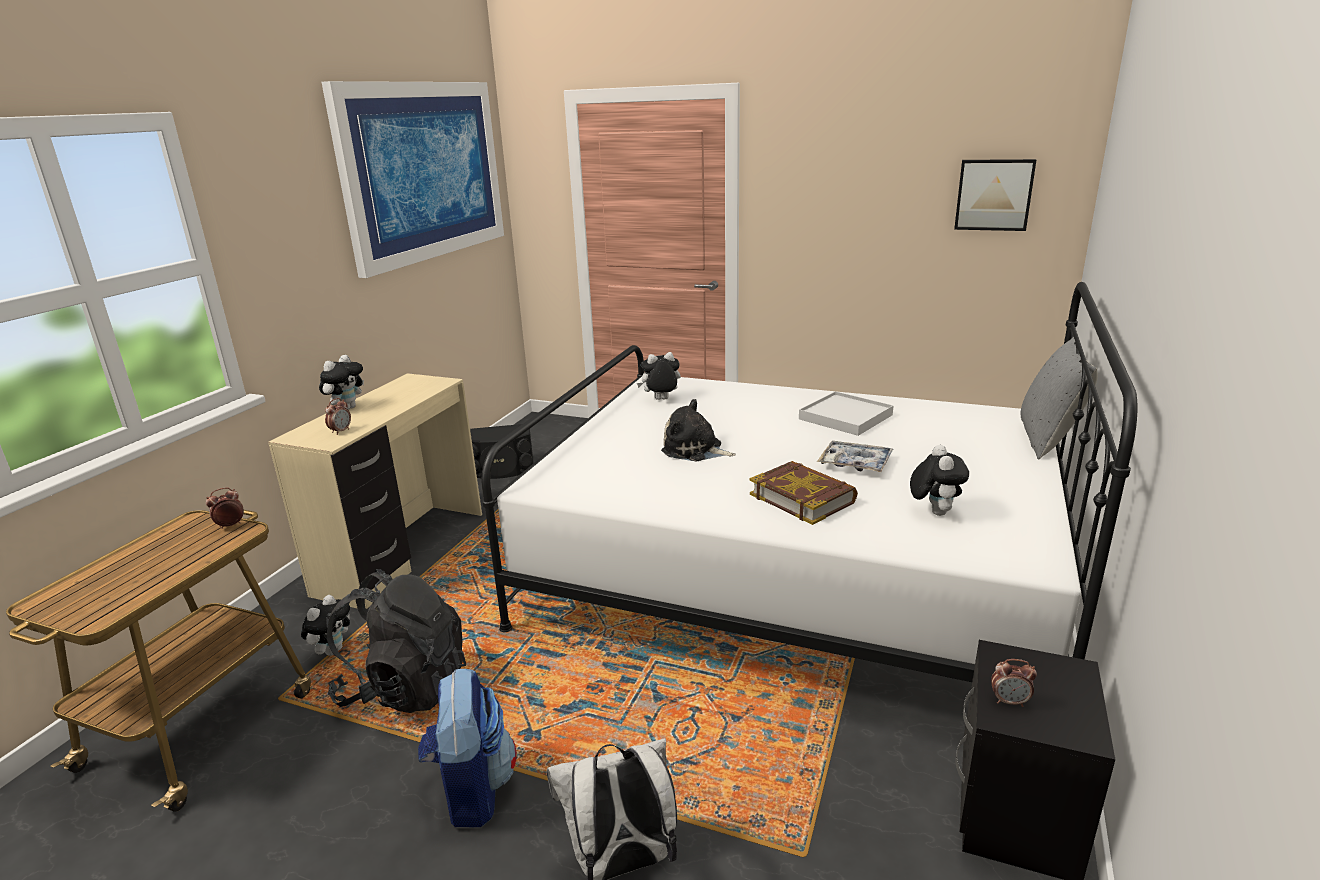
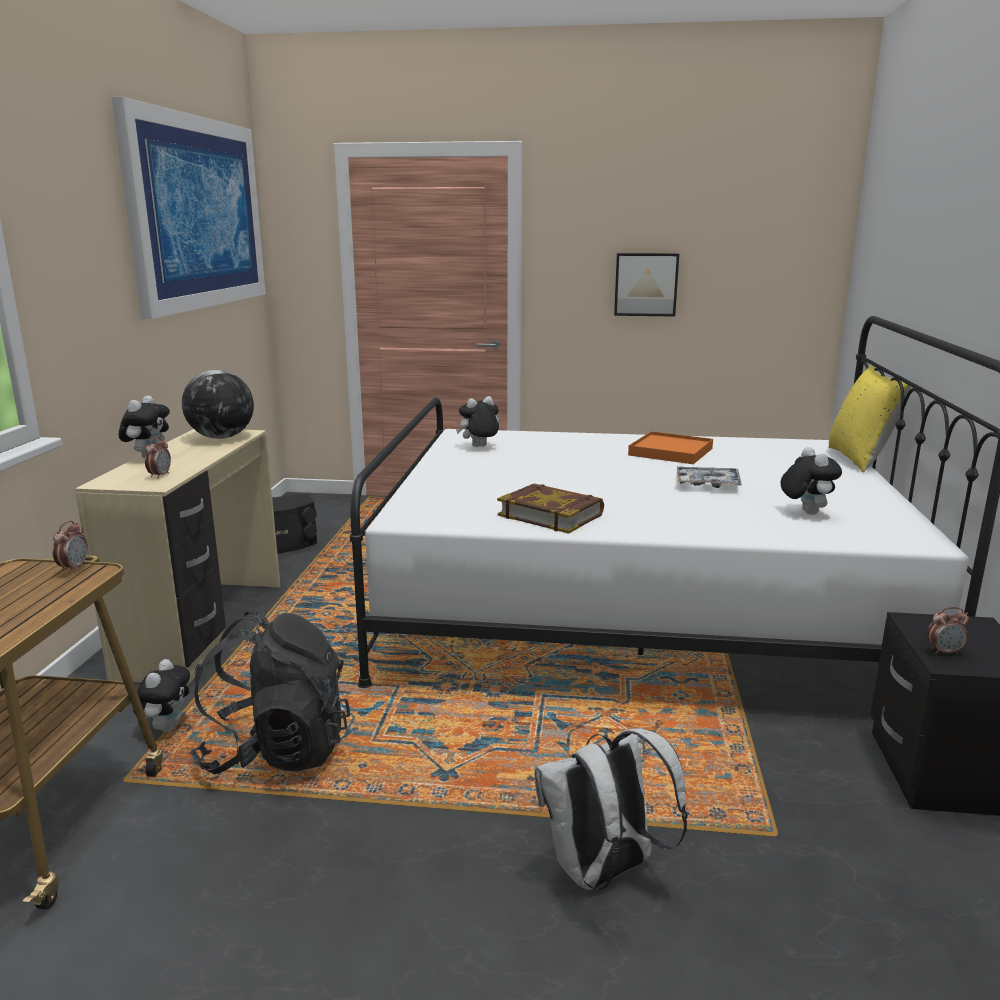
camera: 15 degrees left, 5 degrees down
alarm clock [206,488,244,529] -> alarm clock turned 150 degrees clockwise [52,521,88,573]
backpack [418,669,517,827] -> none
plush toy [661,399,736,462] -> none
book [750,461,858,525] -> book moved to [497,484,604,534]
white tray [799,391,894,436] -> orange tray [628,431,713,464]
picture [954,159,1036,231] -> picture moved to [614,253,679,316]
grey pillow [1021,337,1098,459] -> yellow pillow [829,365,911,472]
none -> globe [182,370,254,439]

